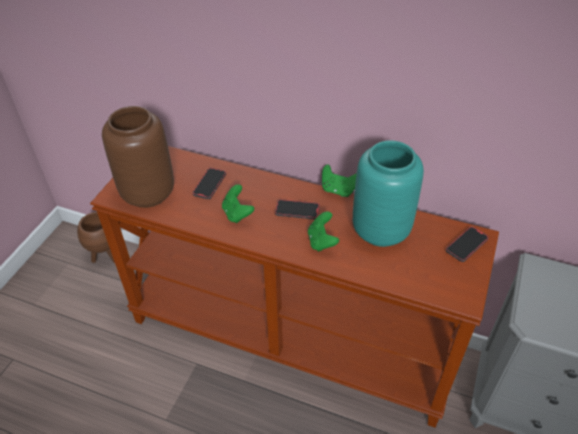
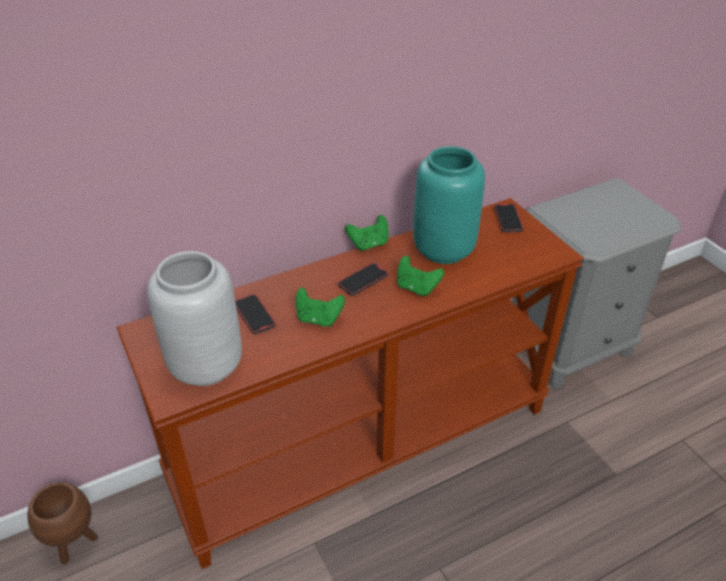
camera: 50 degrees left, 5 degrees down
brown vase [102,106,174,208] -> grey vase [147,251,242,386]

